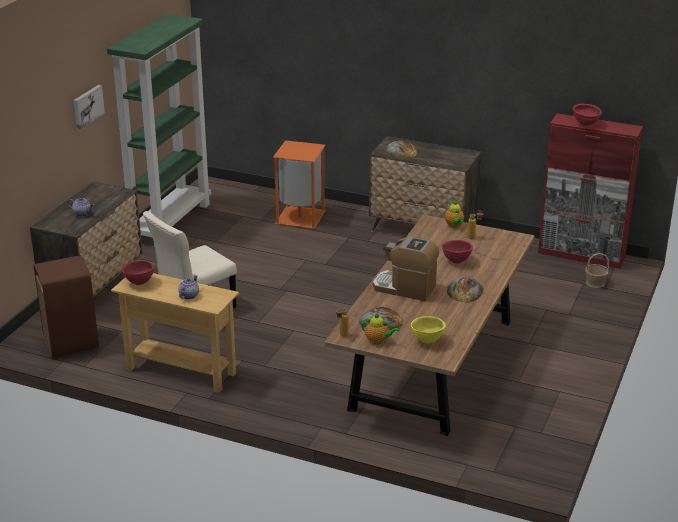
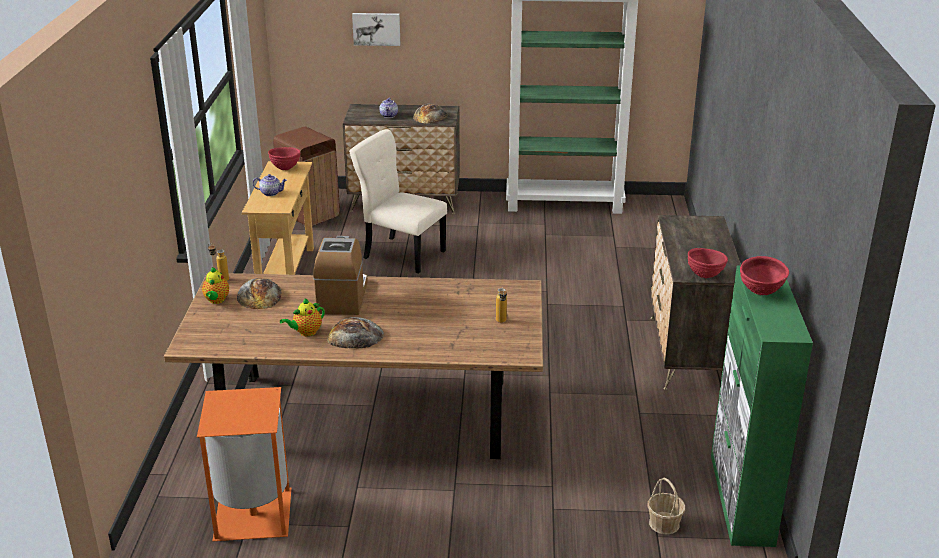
camera: 70 degrees right, 0 degrees up
picture [73,85,105,130] -> picture moved to [352,13,400,46]
orange trash can [273,140,326,229] -> orange trash can moved to [197,387,291,541]
bread [385,140,418,158] -> bread moved to [413,103,448,124]
yellow bowl [410,316,446,343] -> none
red bowl [441,240,473,264] -> red bowl moved to [688,248,728,278]
teapot [445,201,464,228] -> teapot moved to [280,298,325,336]
red cabinet [538,113,643,269] -> green cabinet [711,265,813,547]

